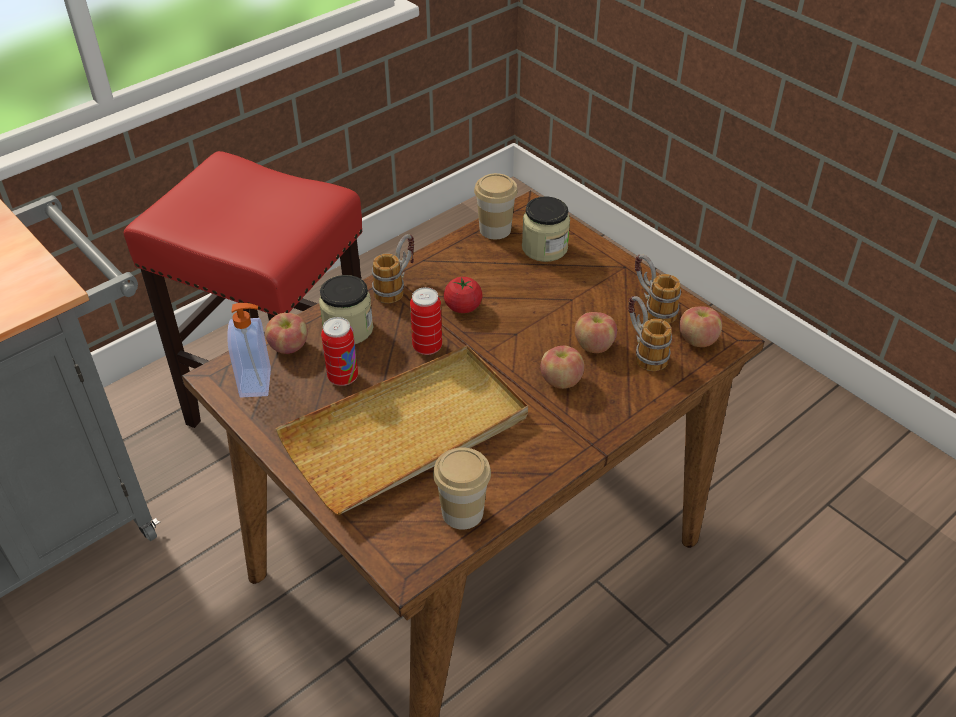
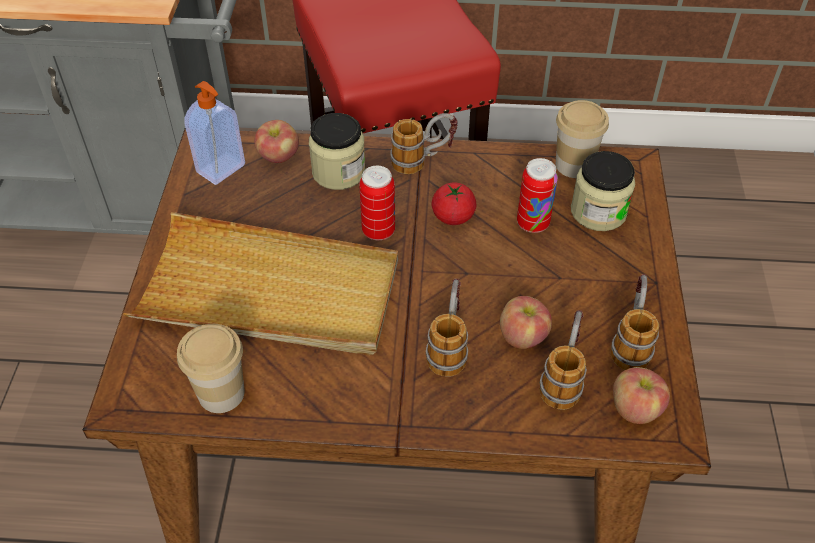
camera: 45 degrees right, 5 degrees up
can [321,317,358,386] -> can moved to [517,158,558,233]
apple [540,346,584,389] -> mug [426,278,468,377]

